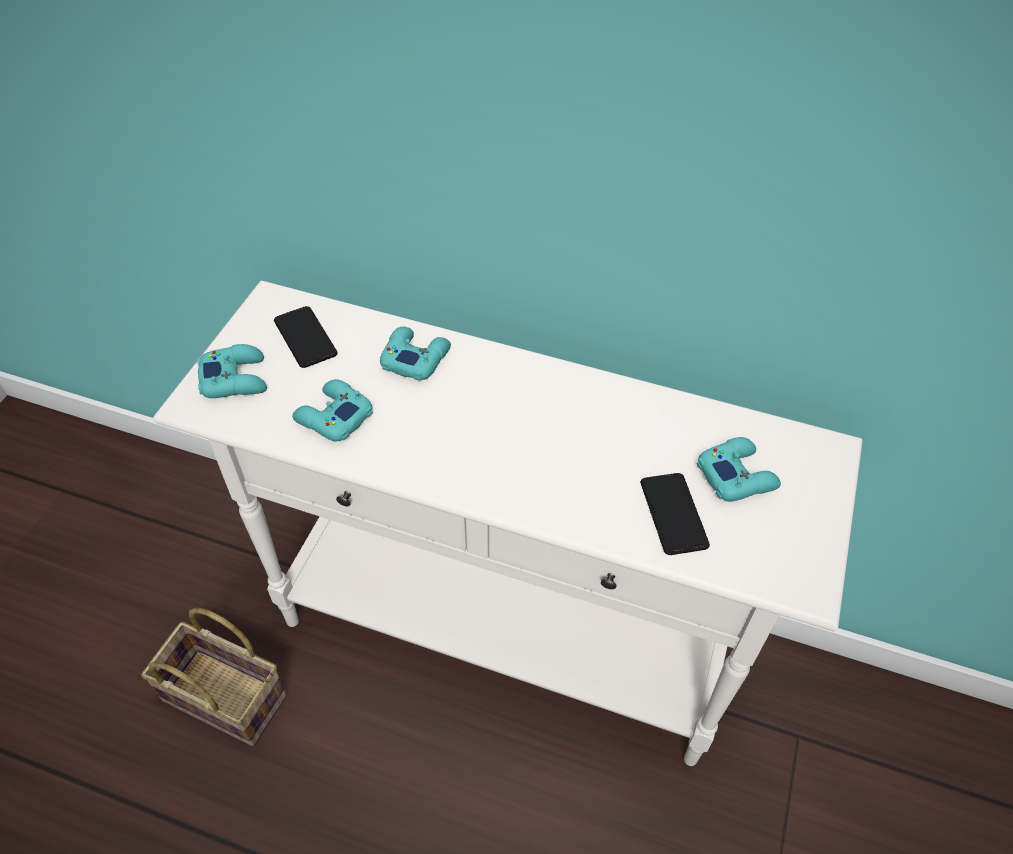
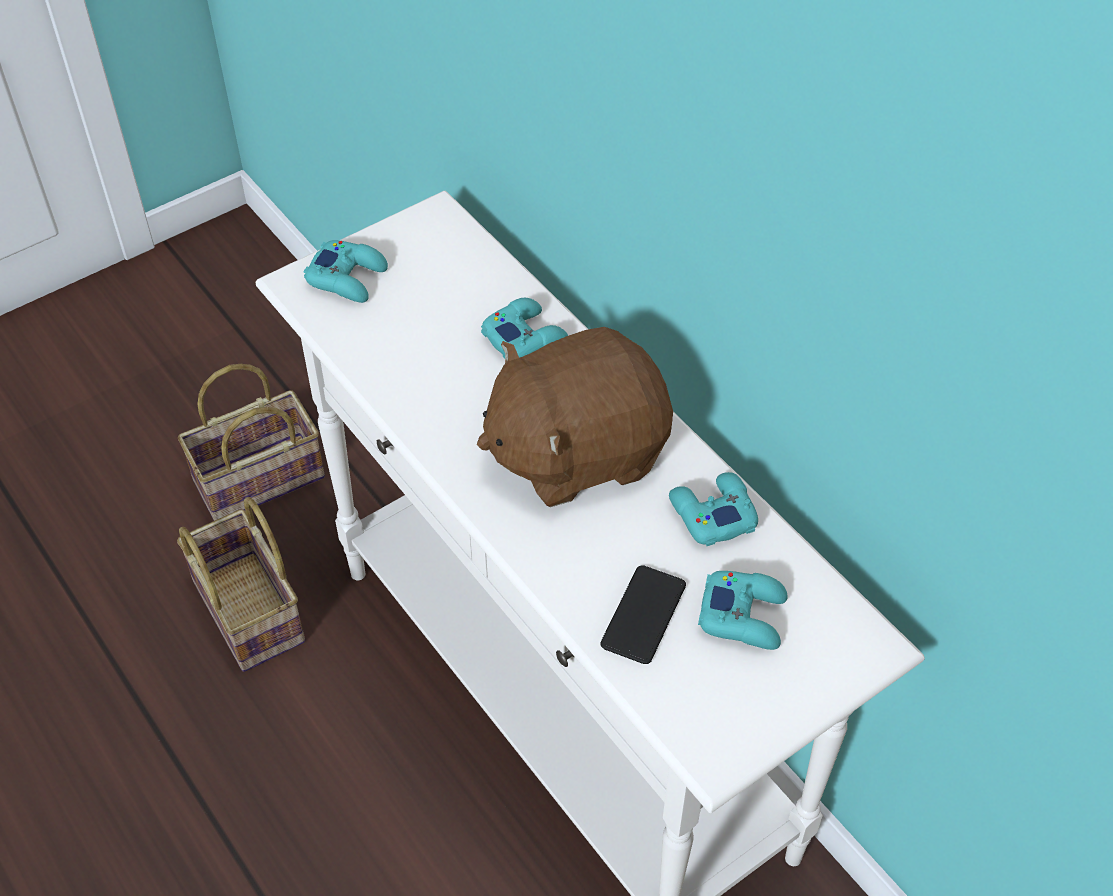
camera: 35 degrees right, 0 degrees up
phone [274,306,338,368] -> none
turquoise game controller [292,379,373,442] -> turquoise game controller moved to [669,472,758,546]
none -> basket [178,364,325,521]
none -> brown plush toy [477,327,673,507]

